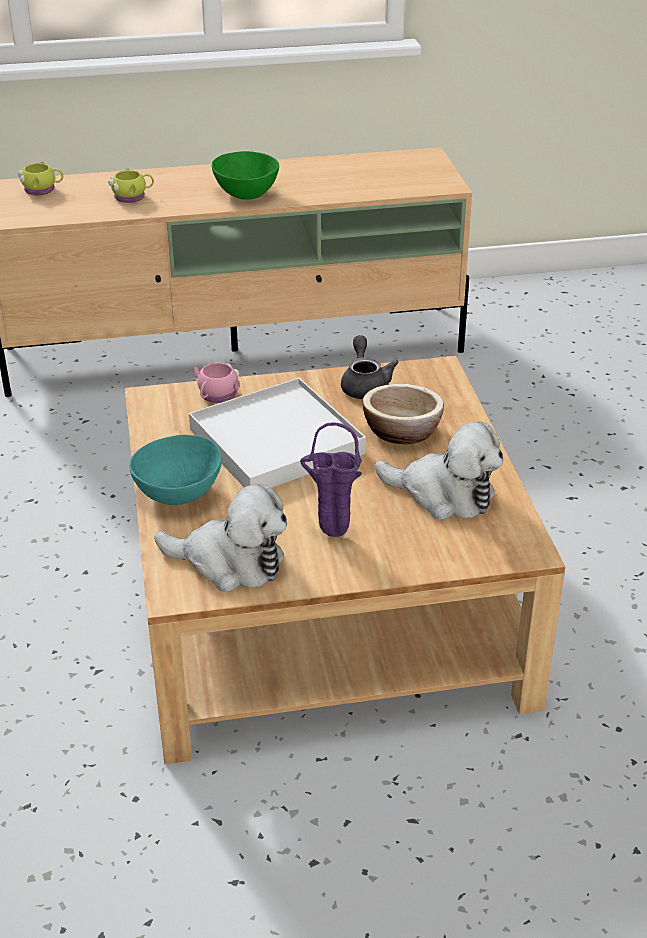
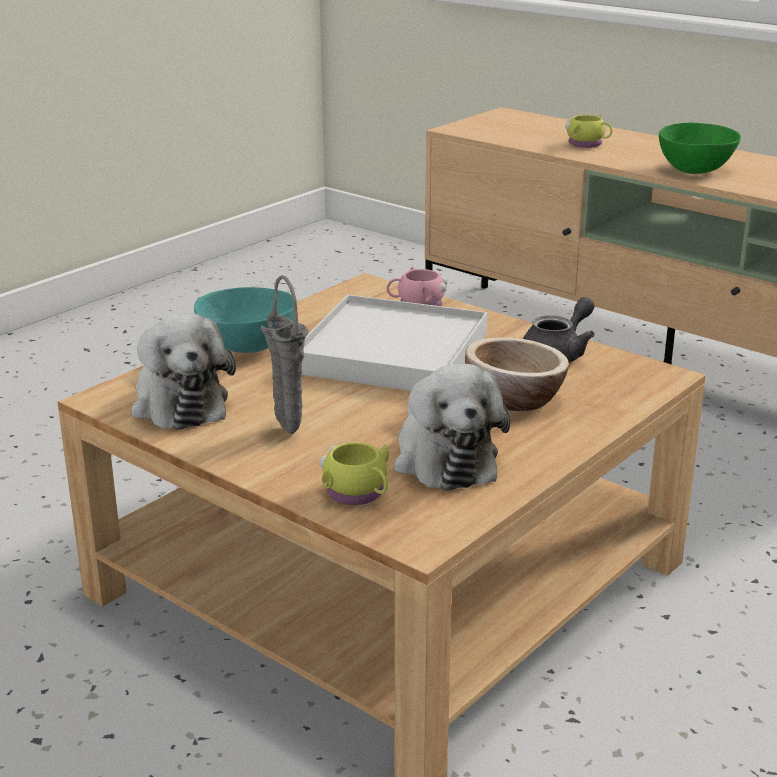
camera: 50 degrees right, 10 degrees down
yellow mug [18,161,63,195] -> yellow mug moved to [319,442,389,505]
purple vase [300,422,362,537] -> grey vase [260,275,309,434]

